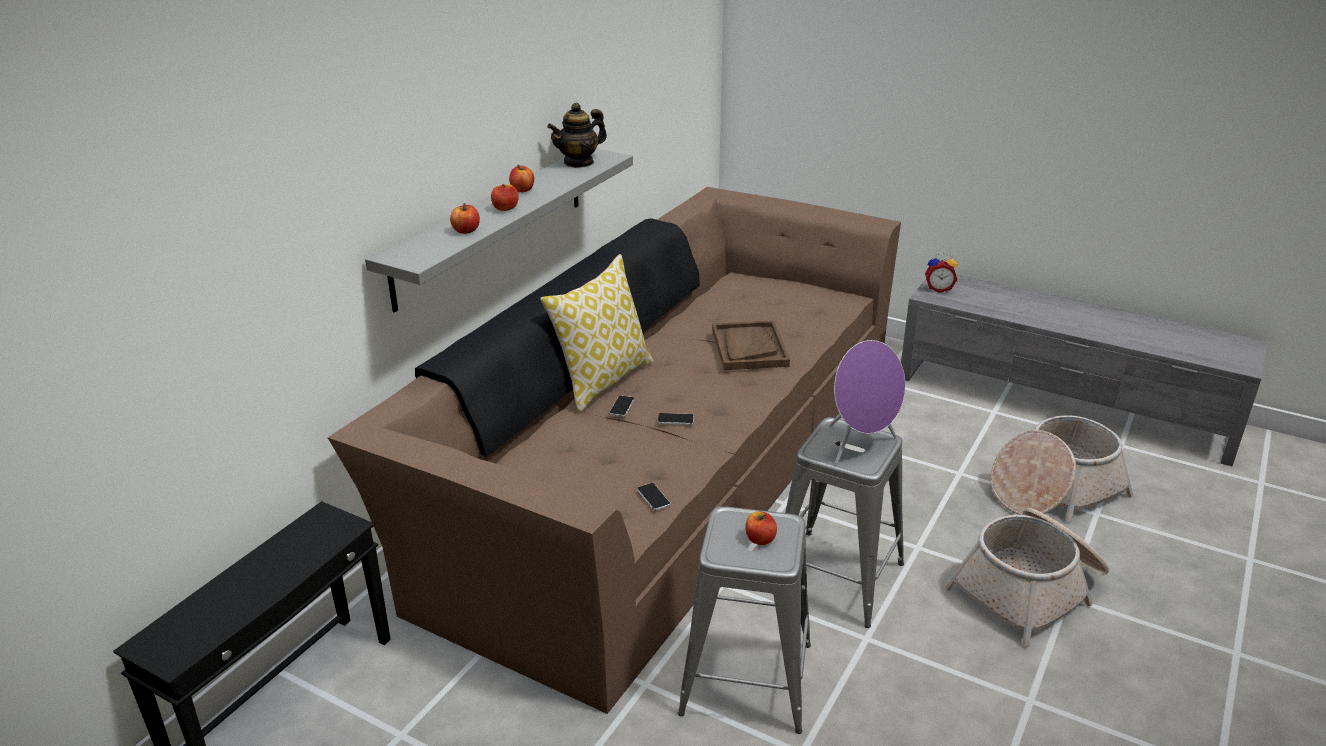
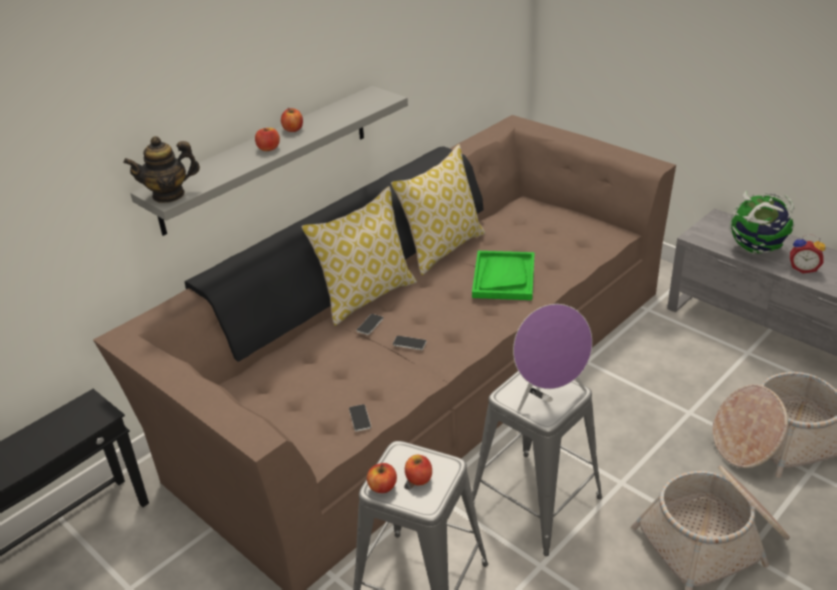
camera: 15 degrees right, 5 degrees up
apple [450,203,480,234] -> apple moved to [367,463,397,493]
teapot [547,102,607,168] -> teapot moved to [123,136,200,203]
brown tray [712,321,790,370] -> green tray [472,251,535,300]
alarm clock [925,253,958,293] -> alarm clock moved to [790,235,826,274]
none -> pillow [391,144,485,275]
none -> globe [729,191,795,254]

